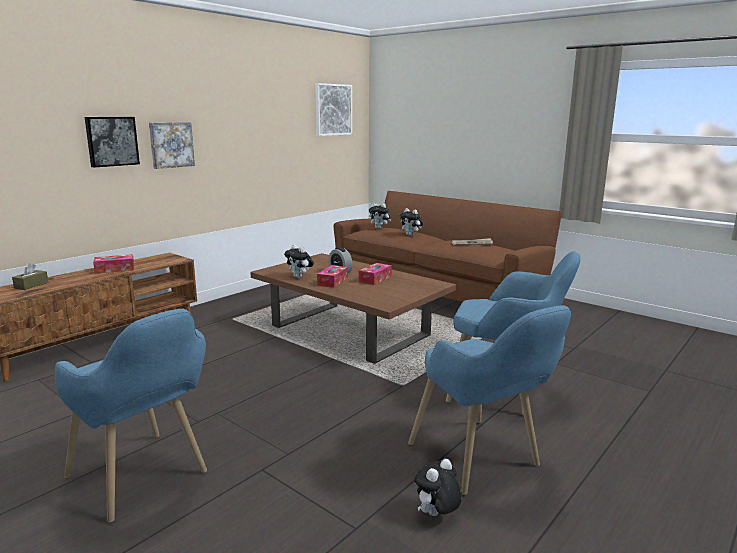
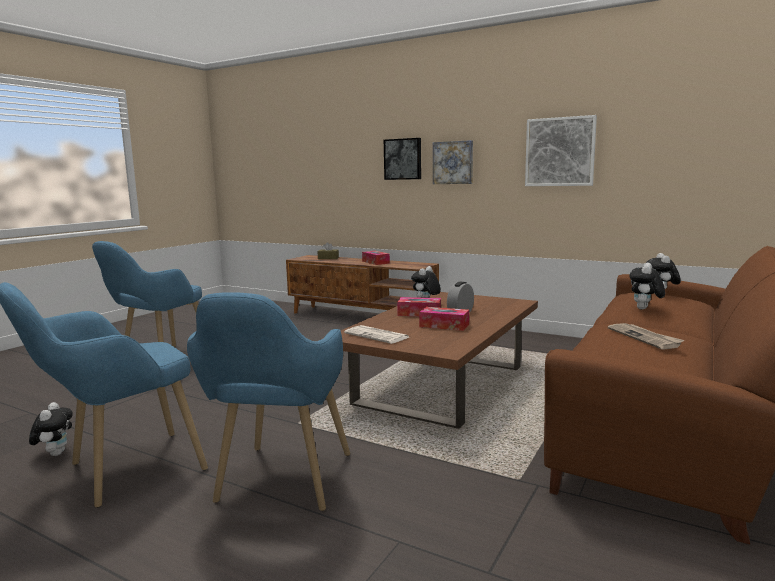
camera: 80 degrees right, 5 degrees down
picture [315,83,352,136] -> picture moved to [525,115,597,186]
plush toy [415,459,462,516] -> plush toy turned 45 degrees clockwise [29,402,73,456]
none -> newspaper [344,325,409,344]

